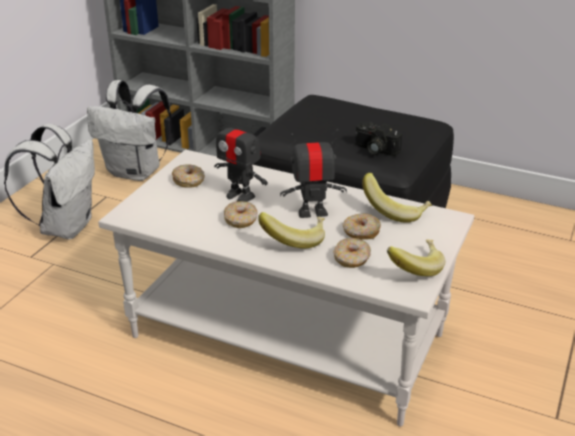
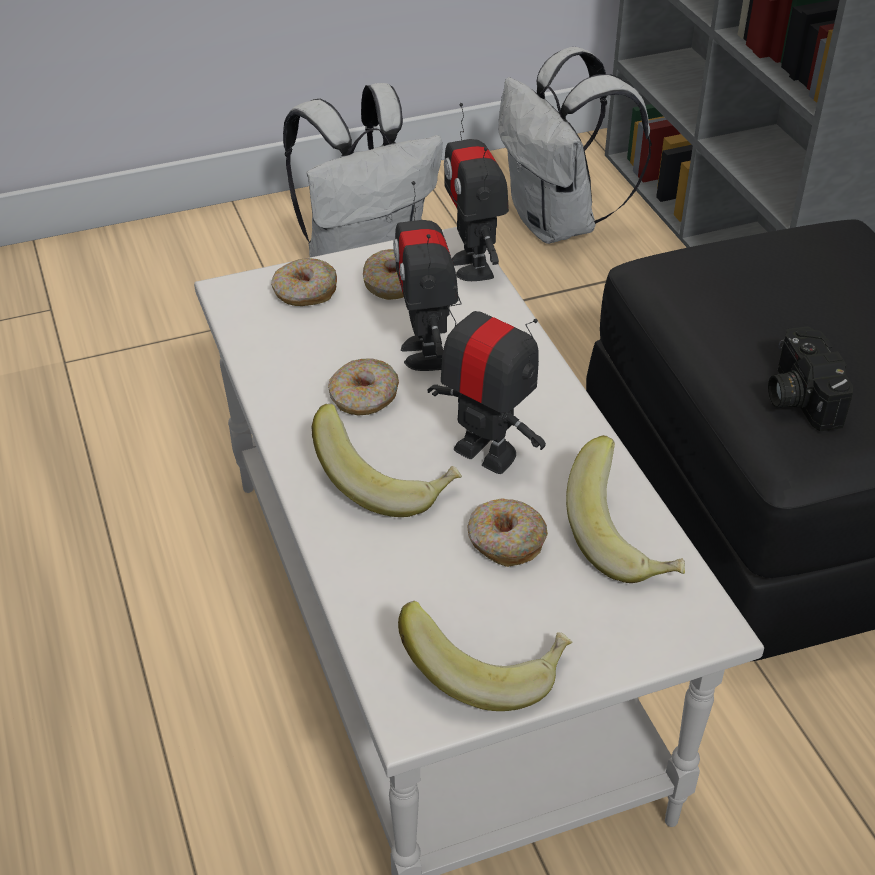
camera: 45 degrees right, 10 degrees up
donut [333,238,371,268] -> donut moved to [271,258,337,306]
none -> toy robot [444,103,509,281]

